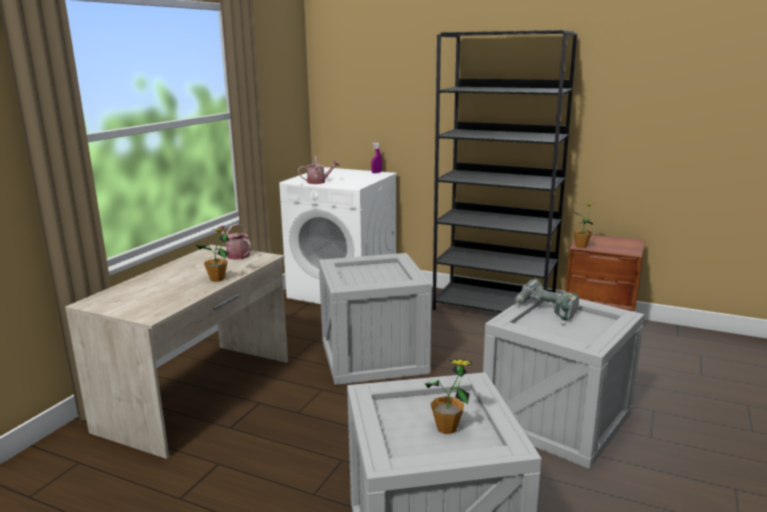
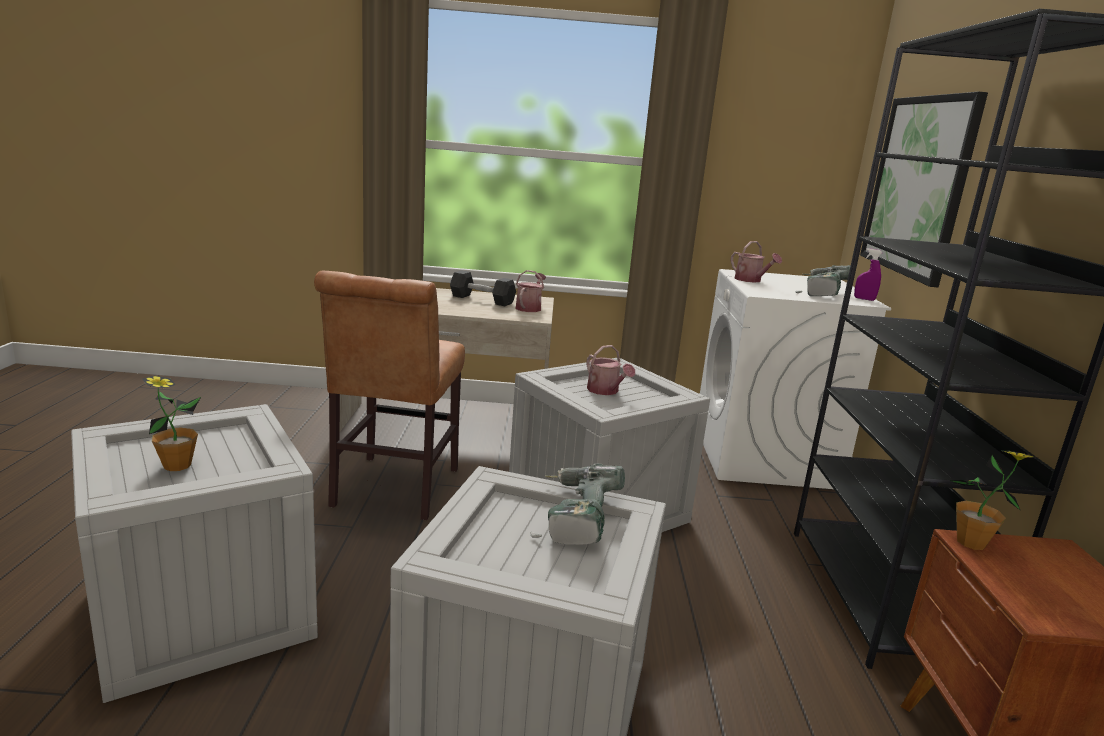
camera: 65 degrees right, 0 degrees up
potted plant [196,229,229,282] -> none
none -> brown chair [314,271,465,520]
none -> black dumbbell [450,271,516,306]
none -> watering can [586,345,635,395]
none -> power drill [795,265,851,296]
none -> picture [860,92,988,287]

